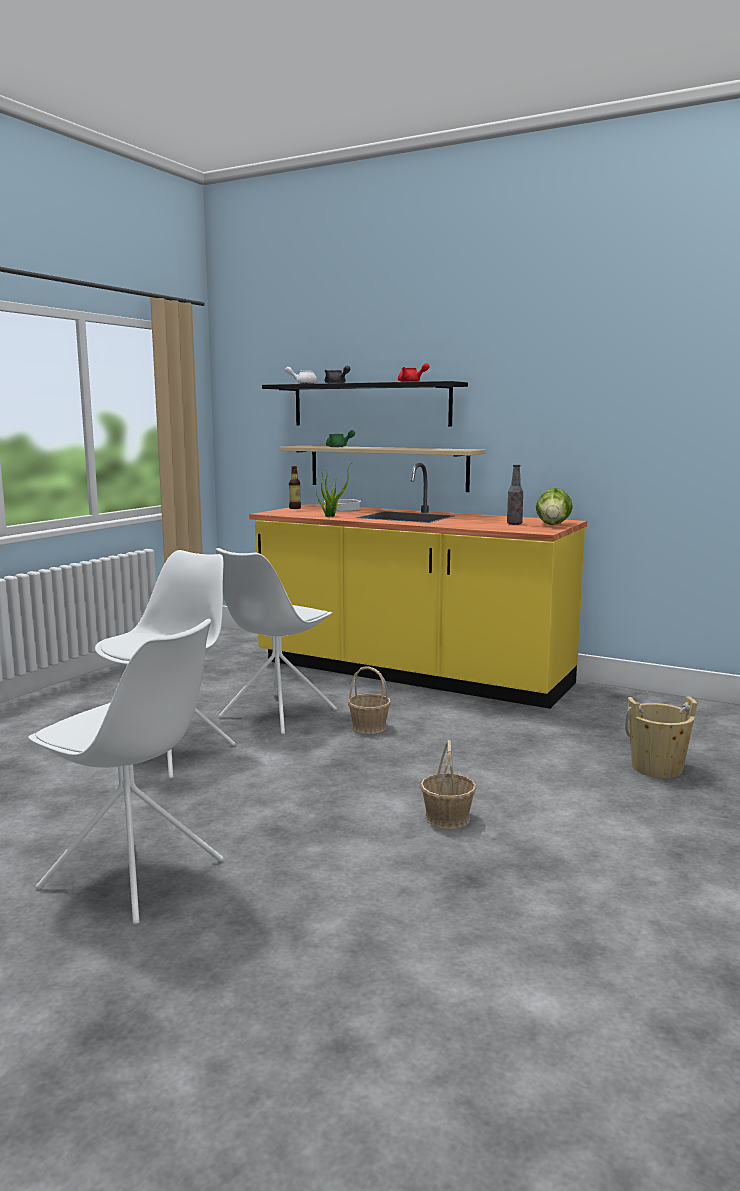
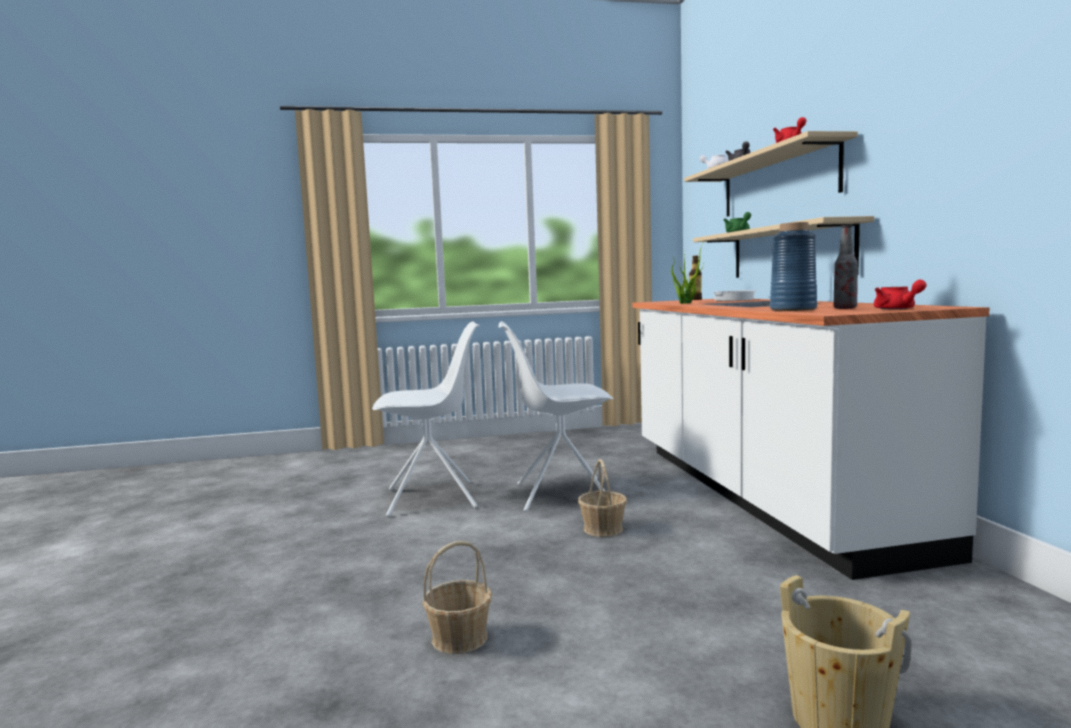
camera: 50 degrees right, 5 degrees down
white chair [28,619,224,925] -> none
yellow counter [249,463,587,709] -> white counter [632,299,990,580]
black shelf [262,381,468,427] -> beige shelf [684,131,858,216]
lettuce [536,488,573,525] -> red teapot [874,280,927,310]
none -> blue vase [770,222,817,311]

